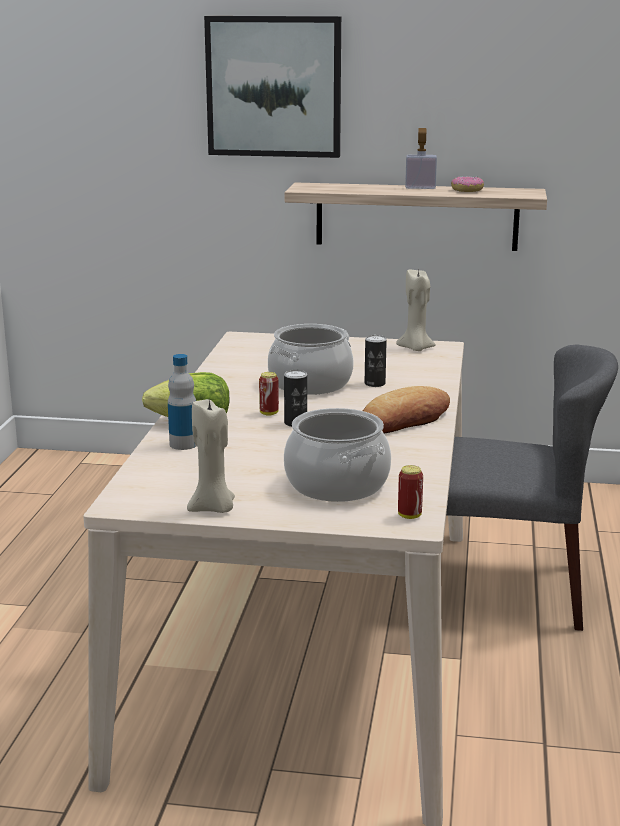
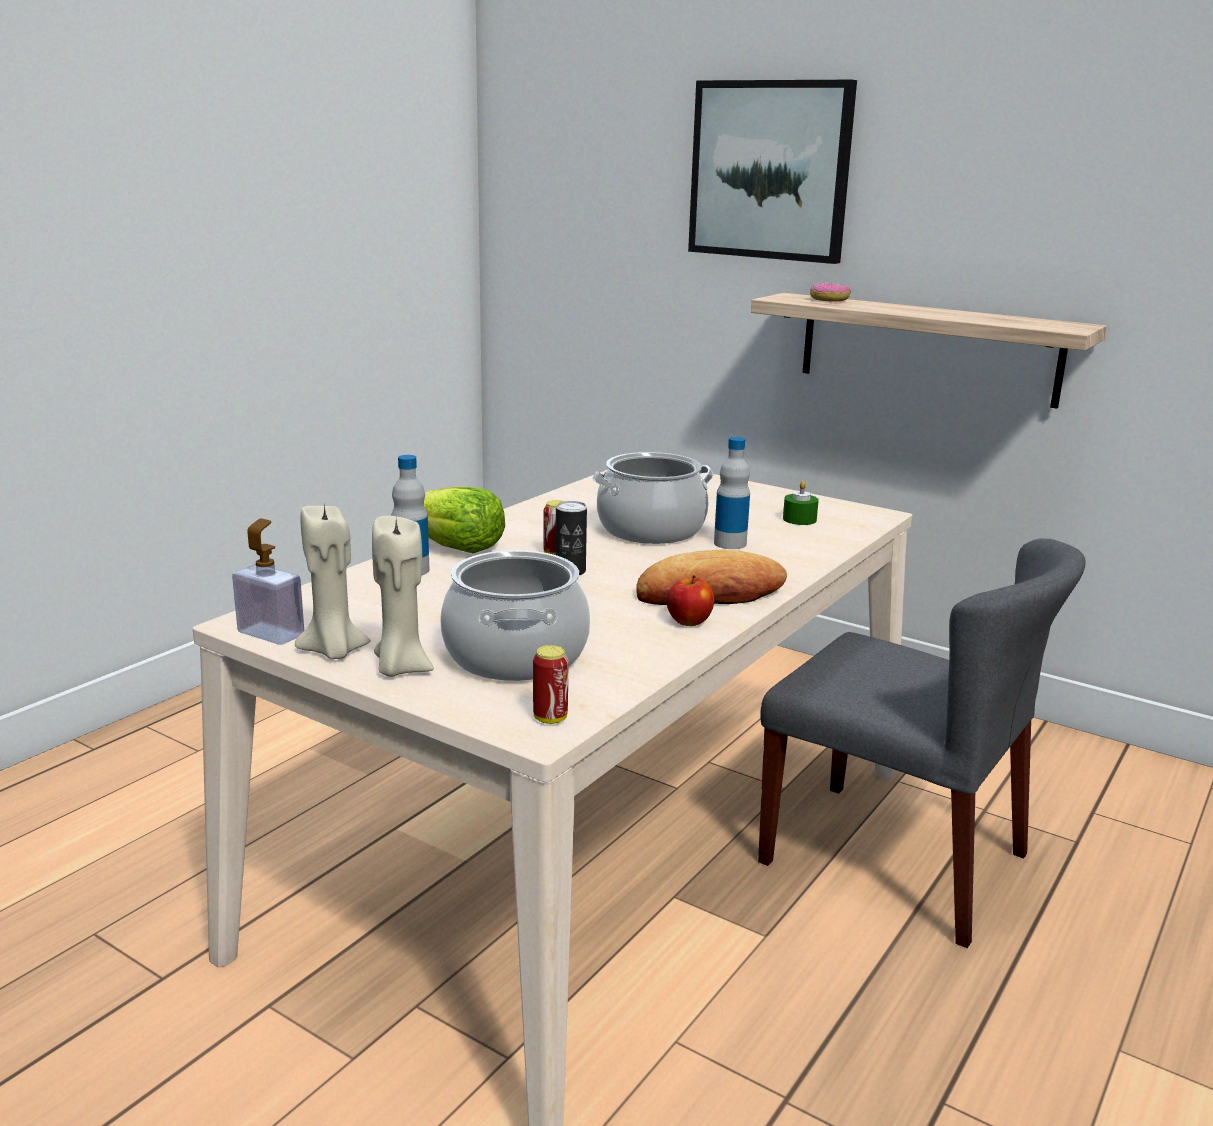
camera: 25 degrees right, 0 degrees up
can [365,335,387,387] -> bottle [714,437,750,549]
beige candle [396,269,436,351] -> beige candle moved to [372,516,434,677]
soap dispenser [405,128,437,189] -> soap dispenser moved to [232,518,304,645]
donut [451,176,484,192] -> donut moved to [810,282,851,302]
none -> apple [667,575,714,626]
none -> green candle [783,481,819,525]

